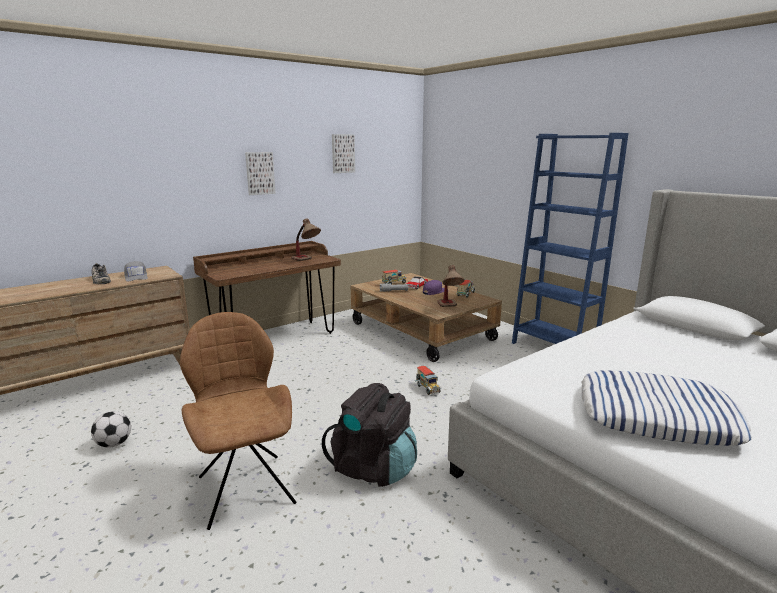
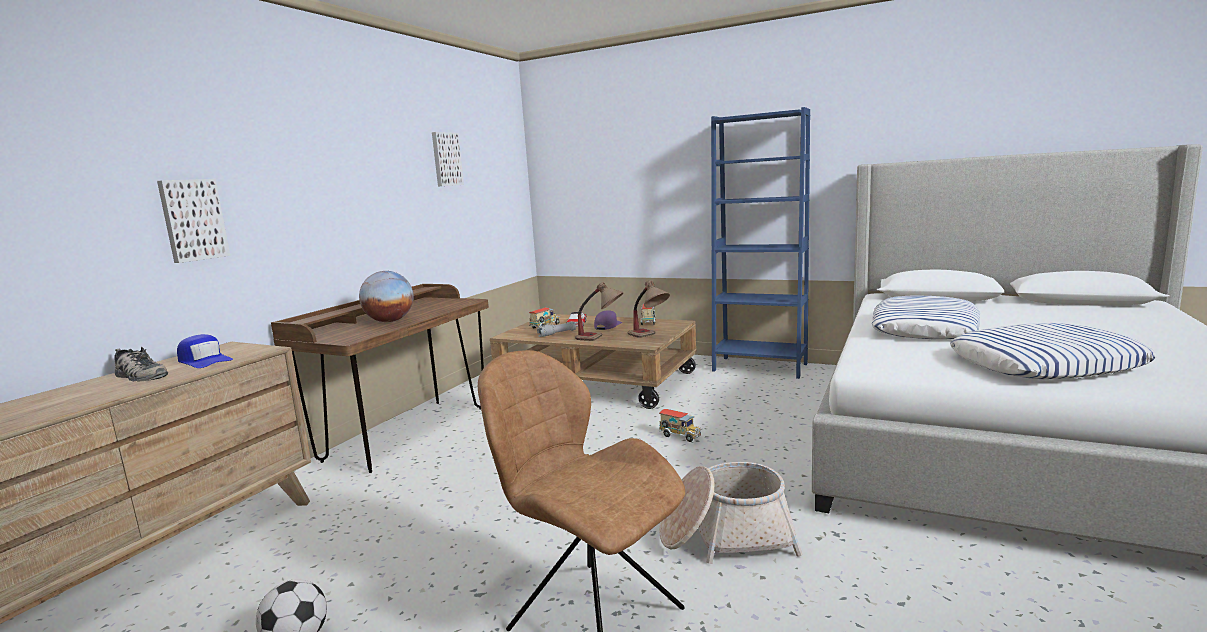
camera: 25 degrees left, 5 degrees down
grey cap [124,261,148,282] -> blue cap [177,334,233,368]
picture [245,152,276,195] -> picture moved to [157,179,230,263]
table lamp [291,218,321,261] -> table lamp moved to [575,282,623,341]
black backpack [322,383,417,487] -> basket [659,462,803,564]
none -> globe [359,271,414,322]
none -> pillow [872,295,980,340]

